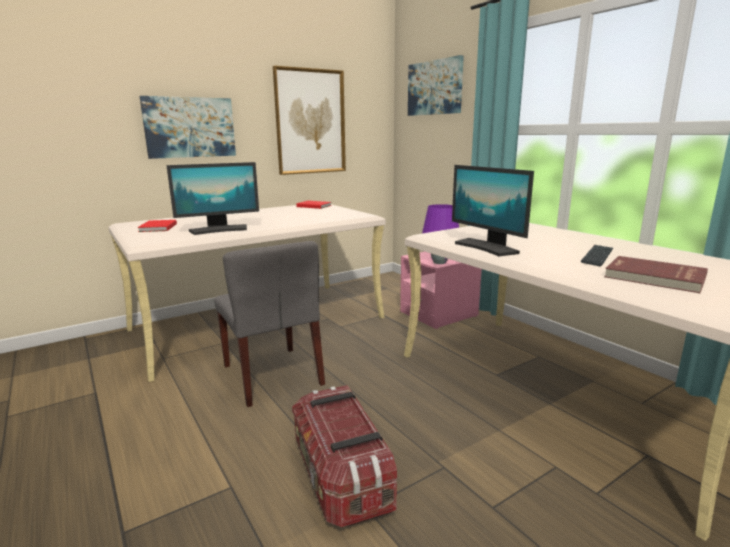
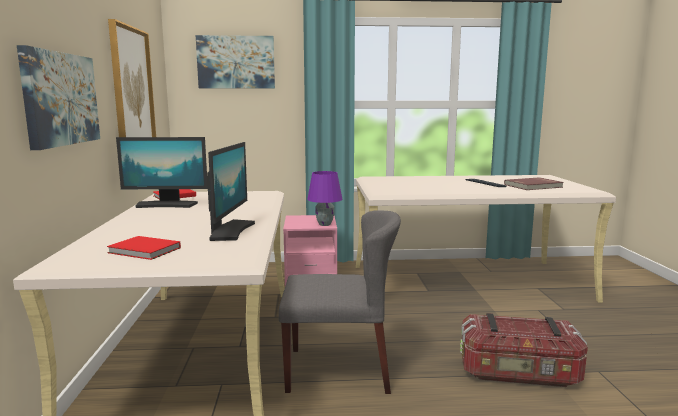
camera: 60 degrees left, 5 degrees down
monitor [452,165,534,256] -> monitor moved to [116,137,208,208]

